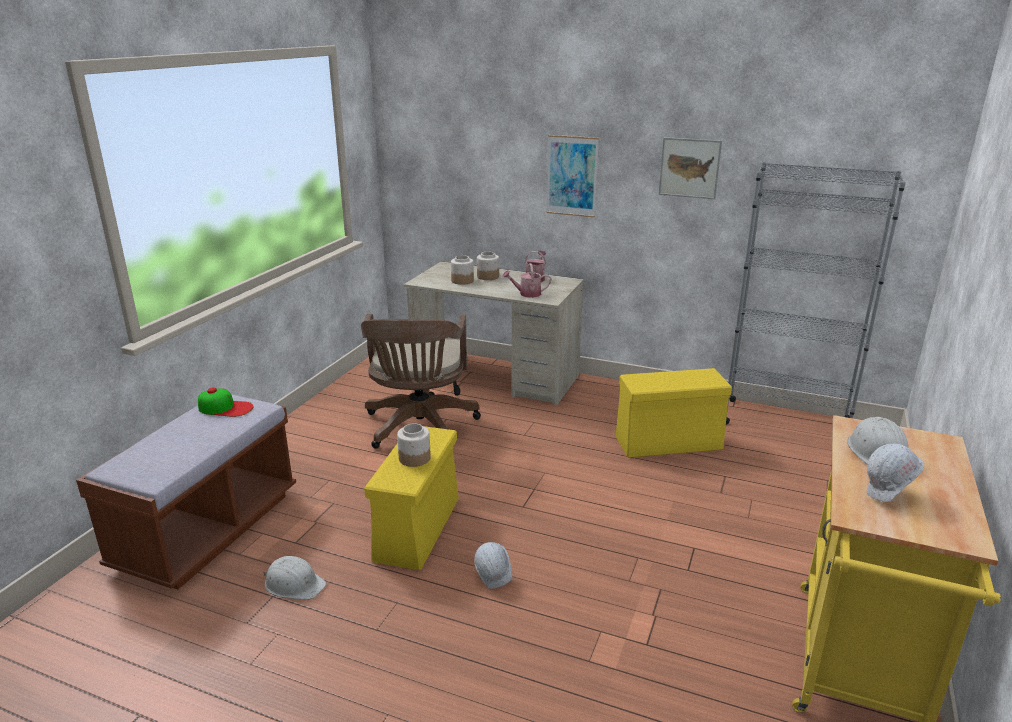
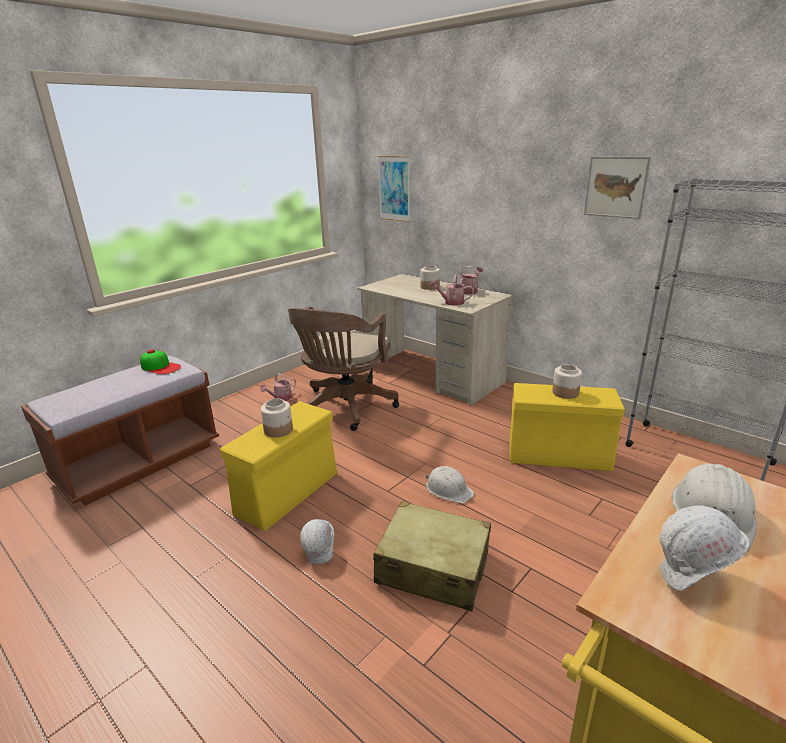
camera: 20 degrees right, 0 degrees up
white hard hat [263,556,327,600] -> white hard hat moved to [426,466,475,503]
jar [451,255,474,285] -> jar moved to [552,364,582,399]
picture [547,135,599,218] -> picture moved to [378,156,410,222]
none -> watering can [260,373,296,401]
none -> beige suitcase [373,501,491,611]

